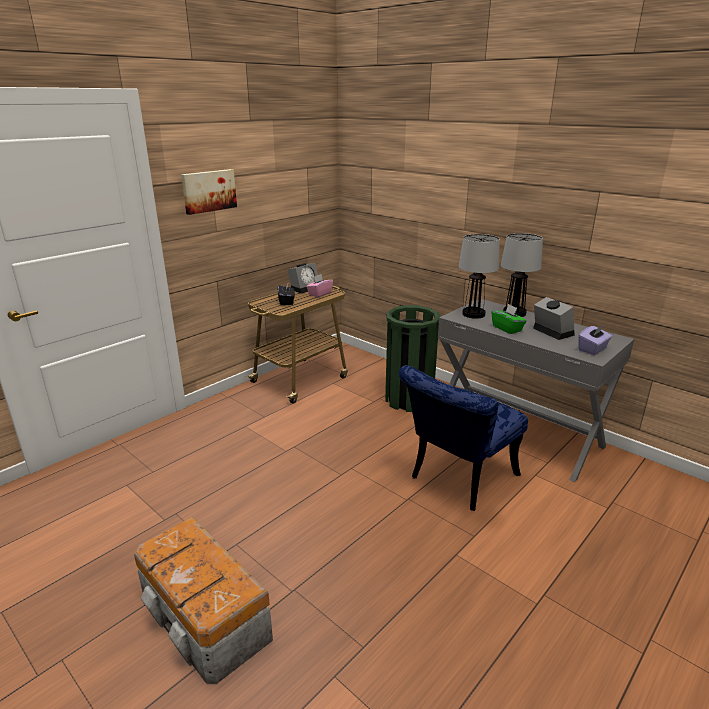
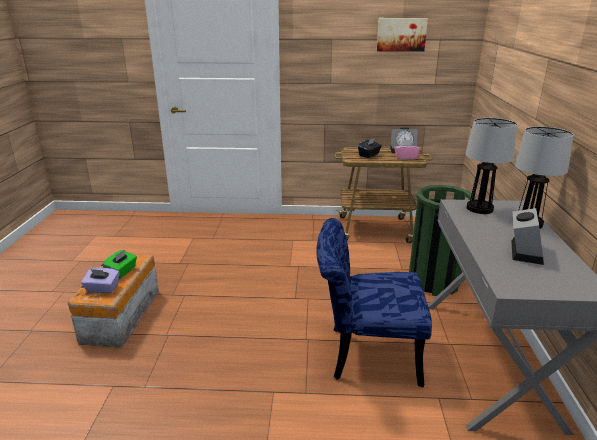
camera: 50 degrees right, 0 degrees up
picture [181,169,237,215] -> picture moved to [377,18,428,52]
green tissue box [491,304,527,334] -> green tissue box moved to [102,249,137,279]
purple tissue box [578,325,612,355] -> purple tissue box moved to [81,268,119,293]

